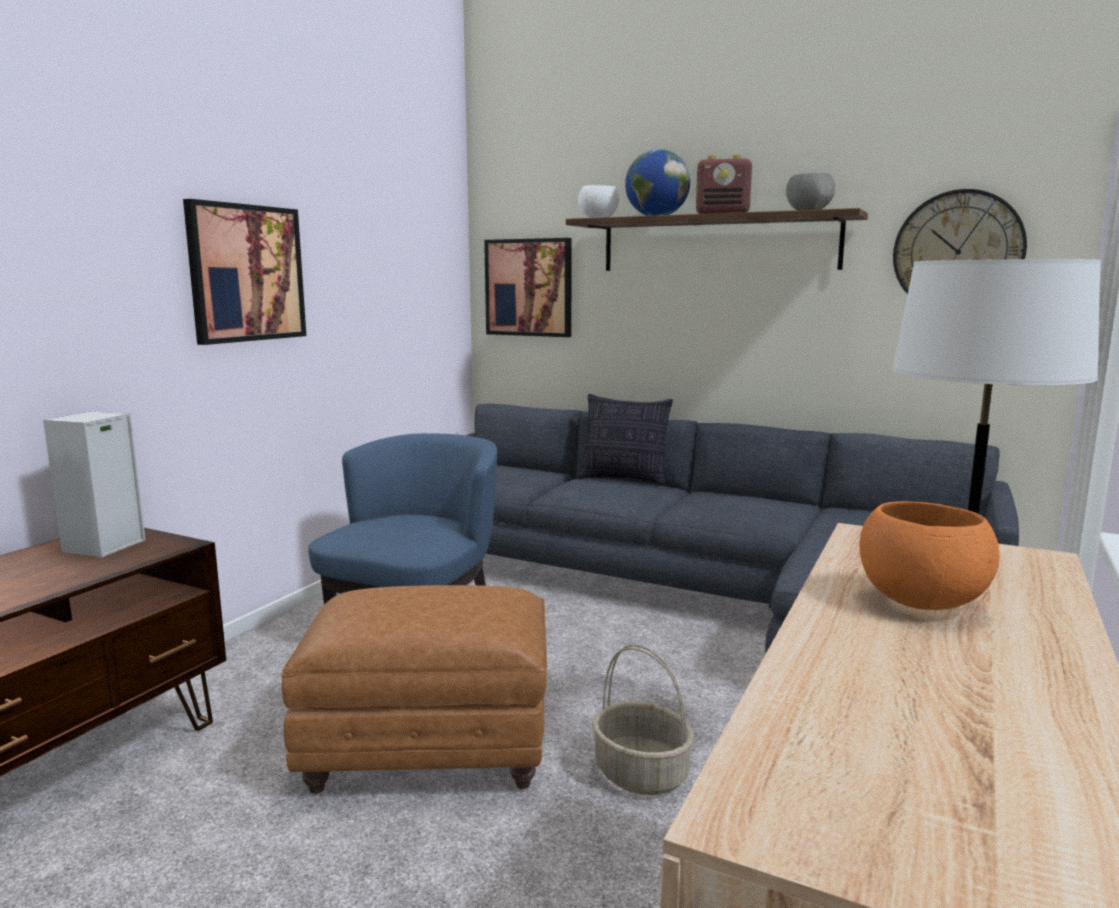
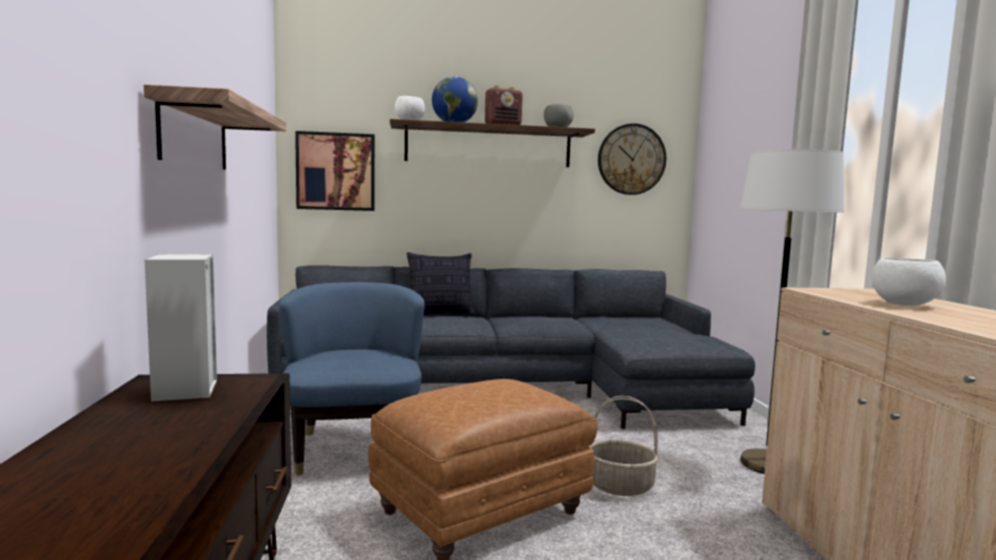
camera: 35 degrees left, 5 degrees down
picture [183,199,306,345] -> shelf [144,84,286,170]
orange bowl [859,501,999,610] -> white bowl [872,258,946,306]

